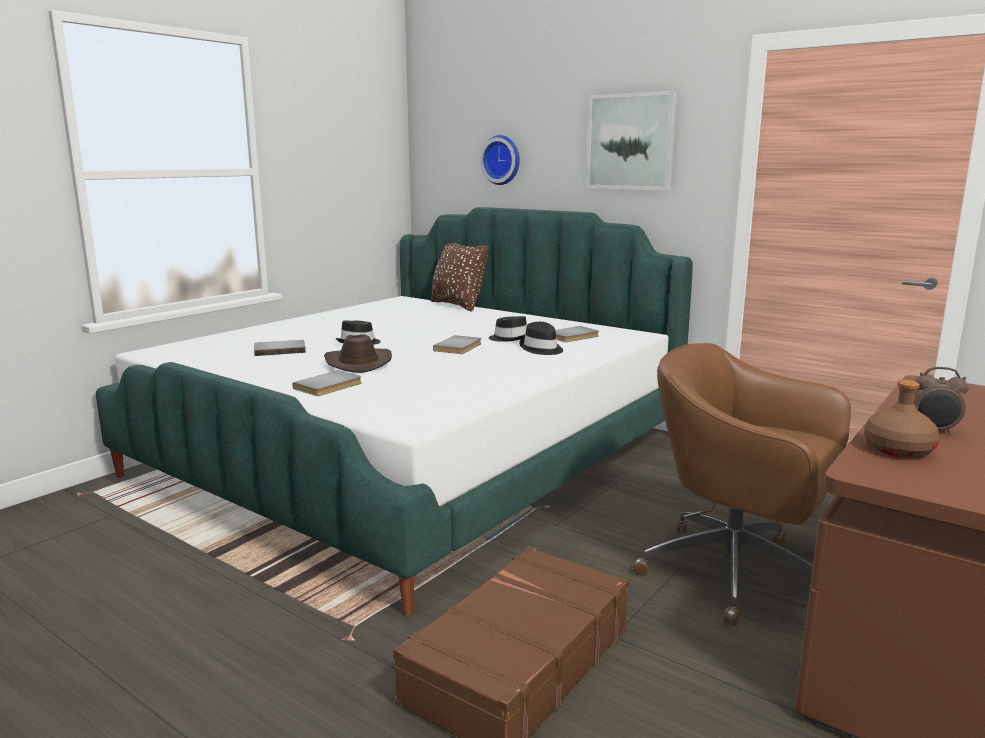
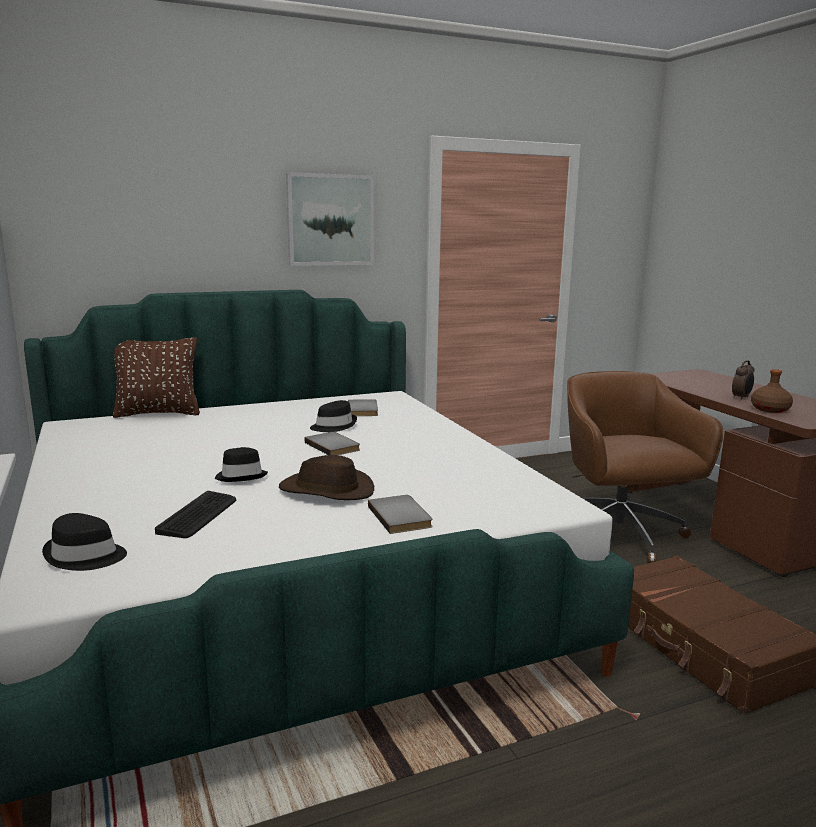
camera: 60 degrees left, 0 degrees up
grey book [254,340,306,356] -> keyboard [155,491,236,538]
wall clock [480,135,520,185] -> none
black hat [519,322,563,355] -> black hat moved to [42,513,127,571]
brown office chair [633,343,851,626] -> brown office chair turned 105 degrees clockwise [567,371,723,564]

